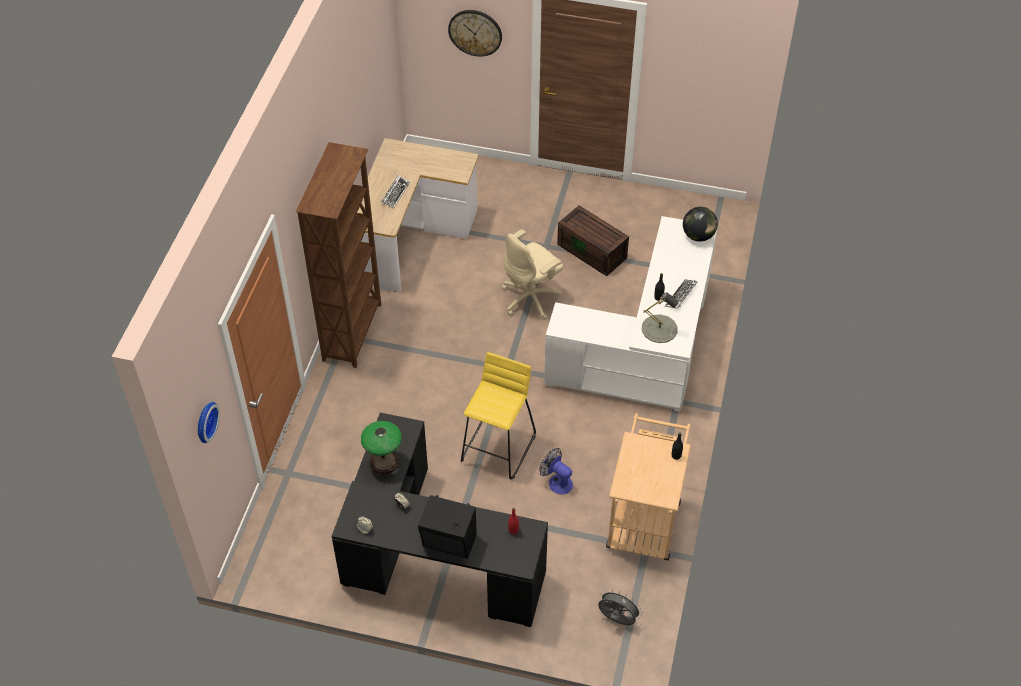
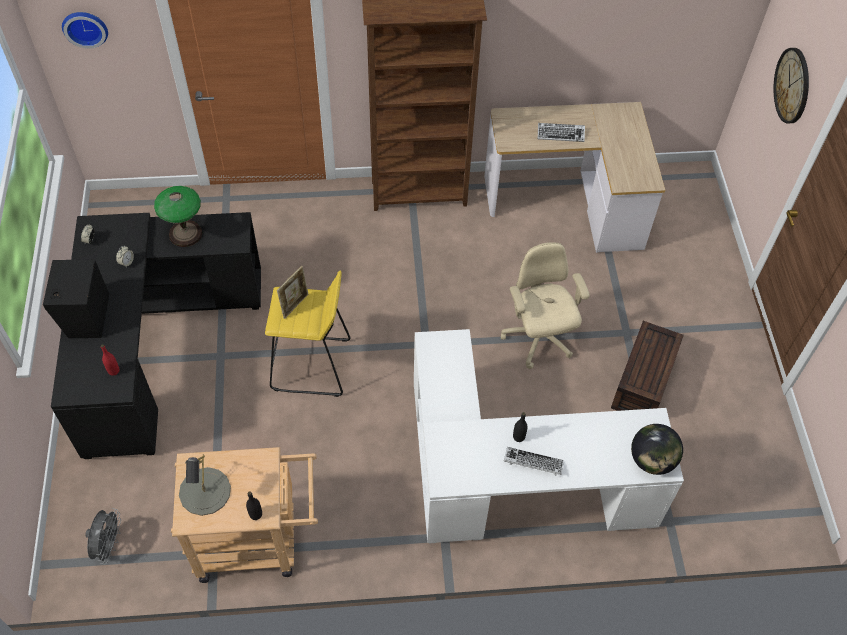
camera: 70 degrees right, 5 degrees up
beige office chair [502,229,563,320] -> beige office chair turned 45 degrees clockwise [501,242,590,369]
fan [539,448,573,494] -> none
grey table lamp [642,292,679,343] -> grey table lamp moved to [179,454,231,516]
none -> picture frame [277,266,308,319]

